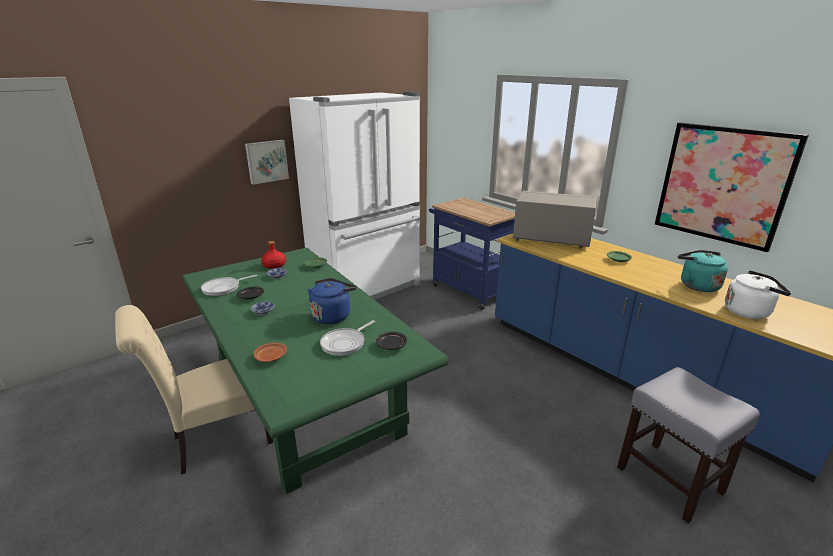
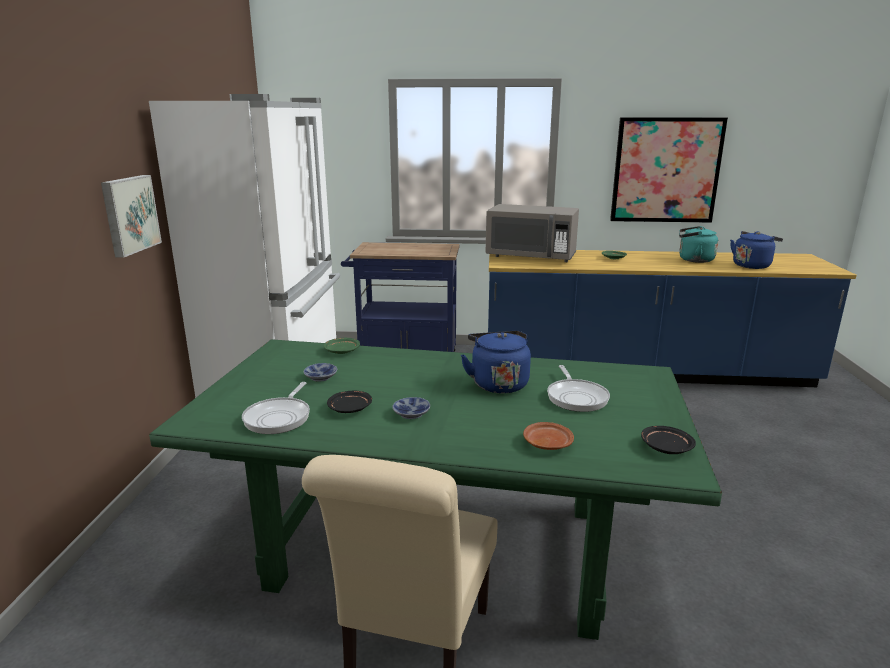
camera: 45 degrees left, 5 degrees down
red bottle [261,241,286,269] -> none
black plate [376,331,407,350] -> black plate moved to [641,426,696,454]
grey microwave [513,191,596,248] -> grey microwave turned 135 degrees counterclockwise [486,204,579,262]
grey stool [617,367,760,523] -> none
white kettle [725,270,791,319] -> blue kettle [730,231,783,269]

